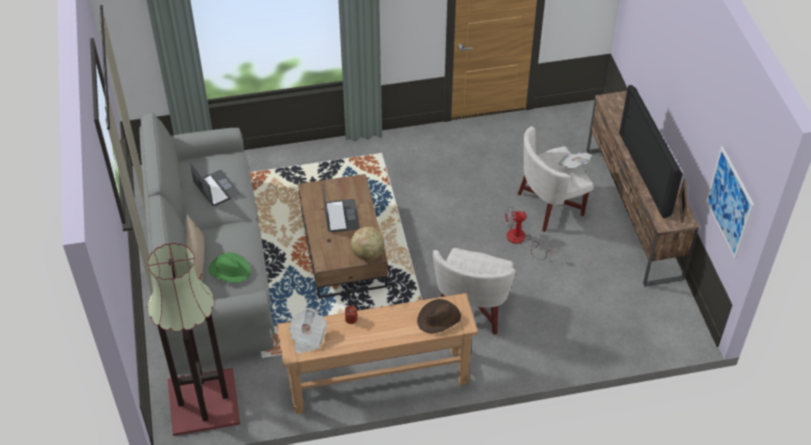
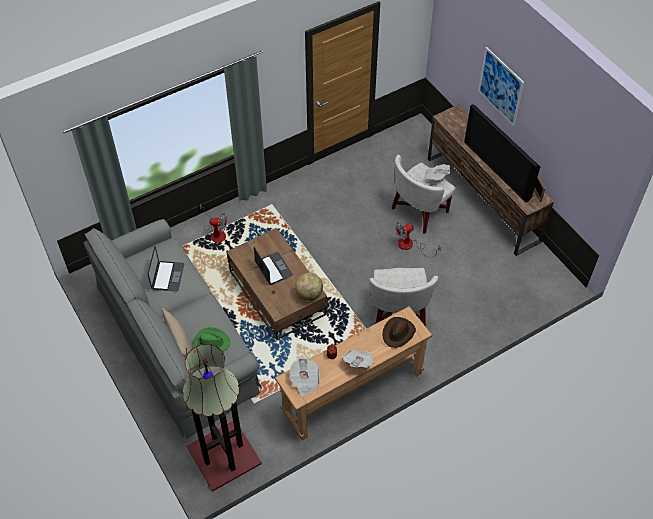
camera: 20 degrees left, 5 degrees up
laptop [190,161,240,206] -> laptop turned 60 degrees clockwise [148,246,184,292]
picture [706,146,754,259] -> picture moved to [478,47,524,126]
none -> fan [200,205,227,243]
none -> newspaper [343,349,374,368]

